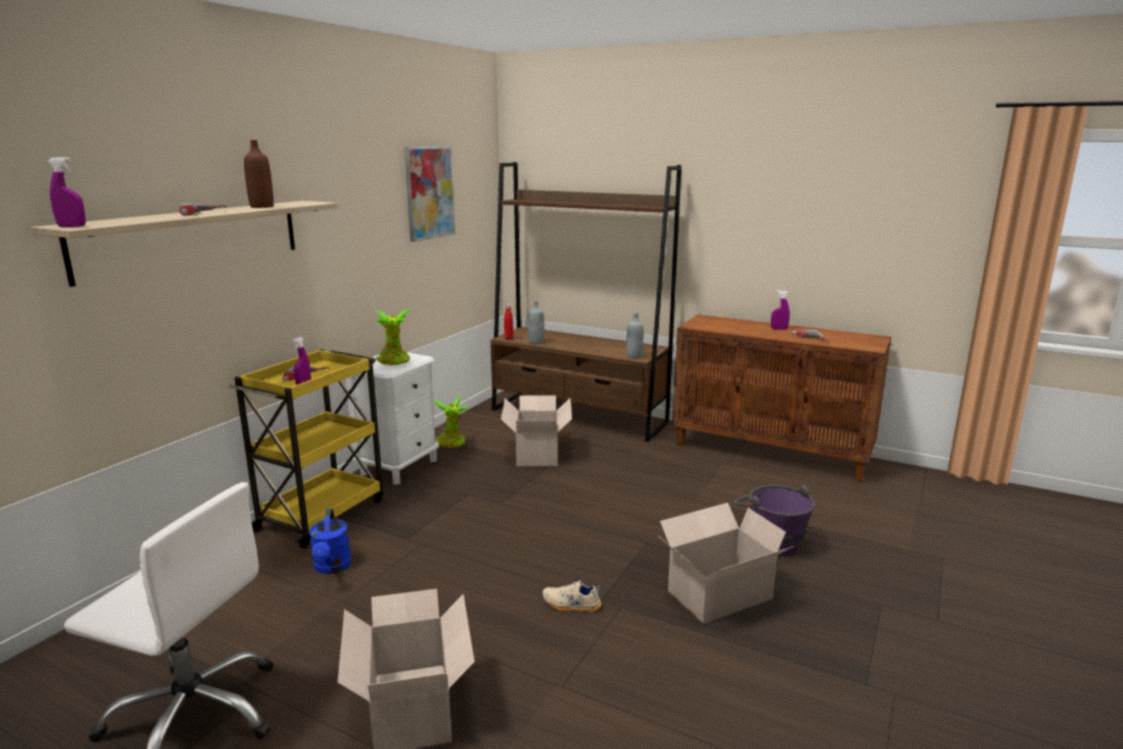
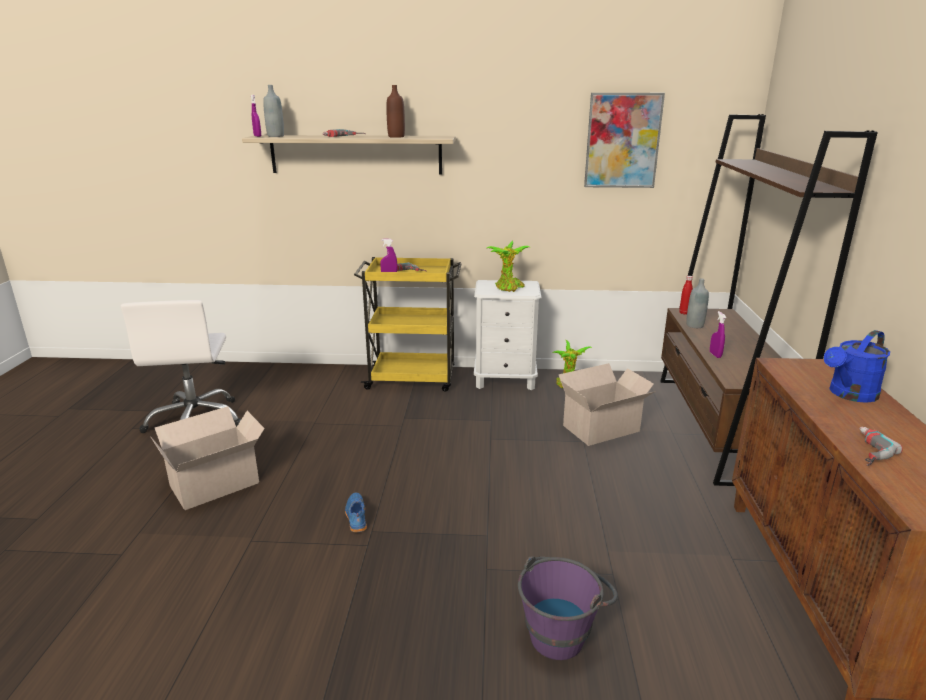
camera: 65 degrees right, 5 degrees up
blue watering can [309,509,352,574] -> blue watering can moved to [824,330,890,403]
beige shoe [543,581,602,612] -> blue shoe [345,493,367,532]
grey bottle [626,312,644,359] -> grey bottle moved to [263,85,284,137]
cardboard box [660,503,794,624] -> none
purple spray bottle [771,290,790,330] -> purple spray bottle moved to [710,311,726,358]

